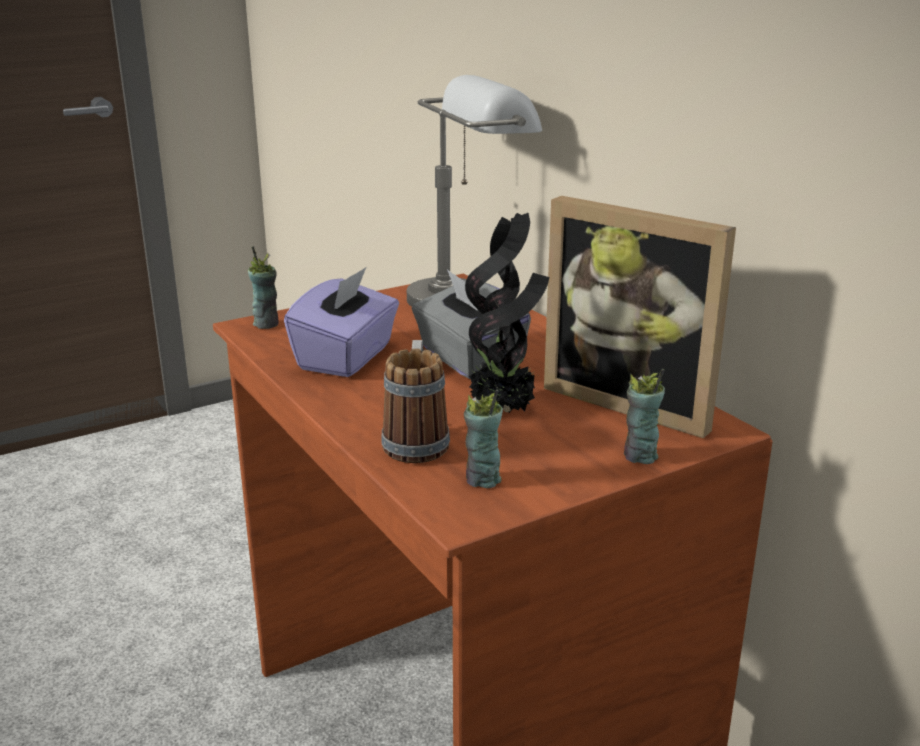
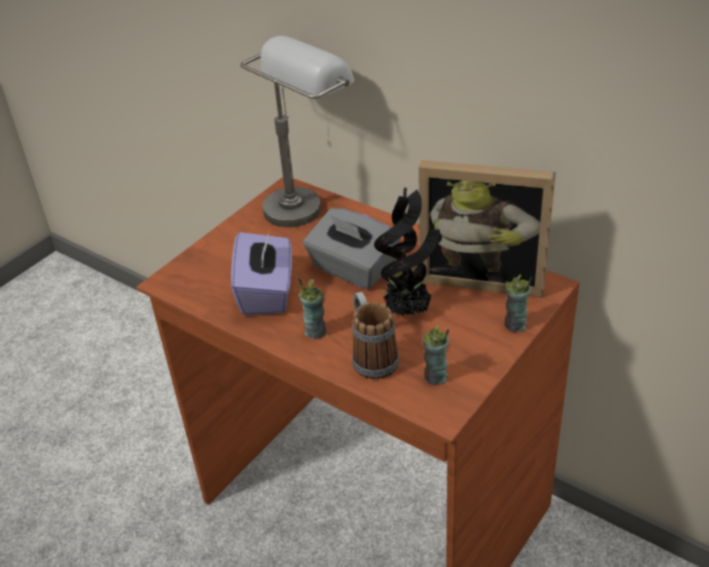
camera: 20 degrees left, 15 degrees up
cup [248,246,279,329] -> cup moved to [298,277,326,339]

